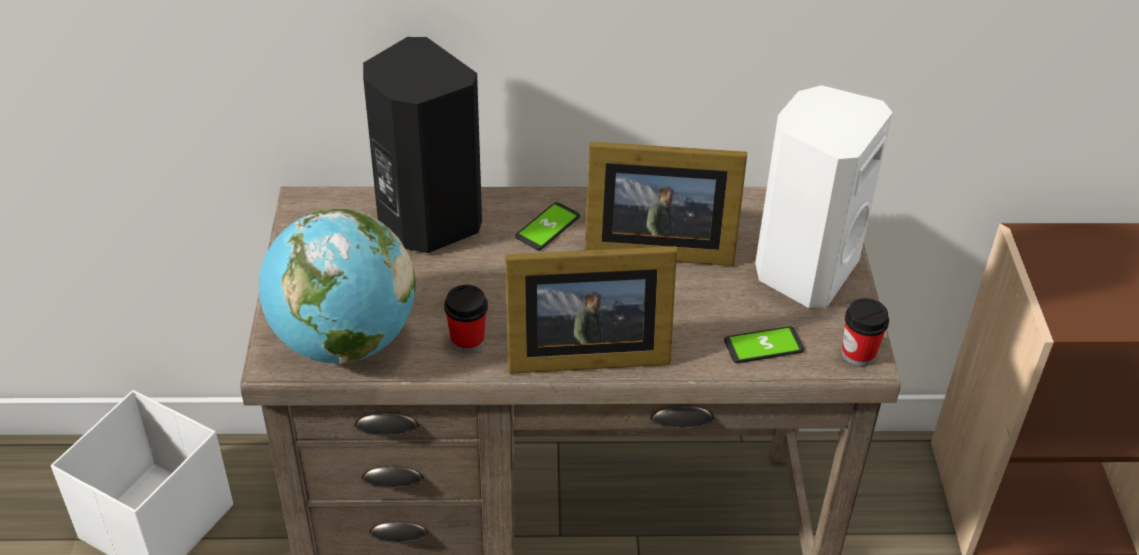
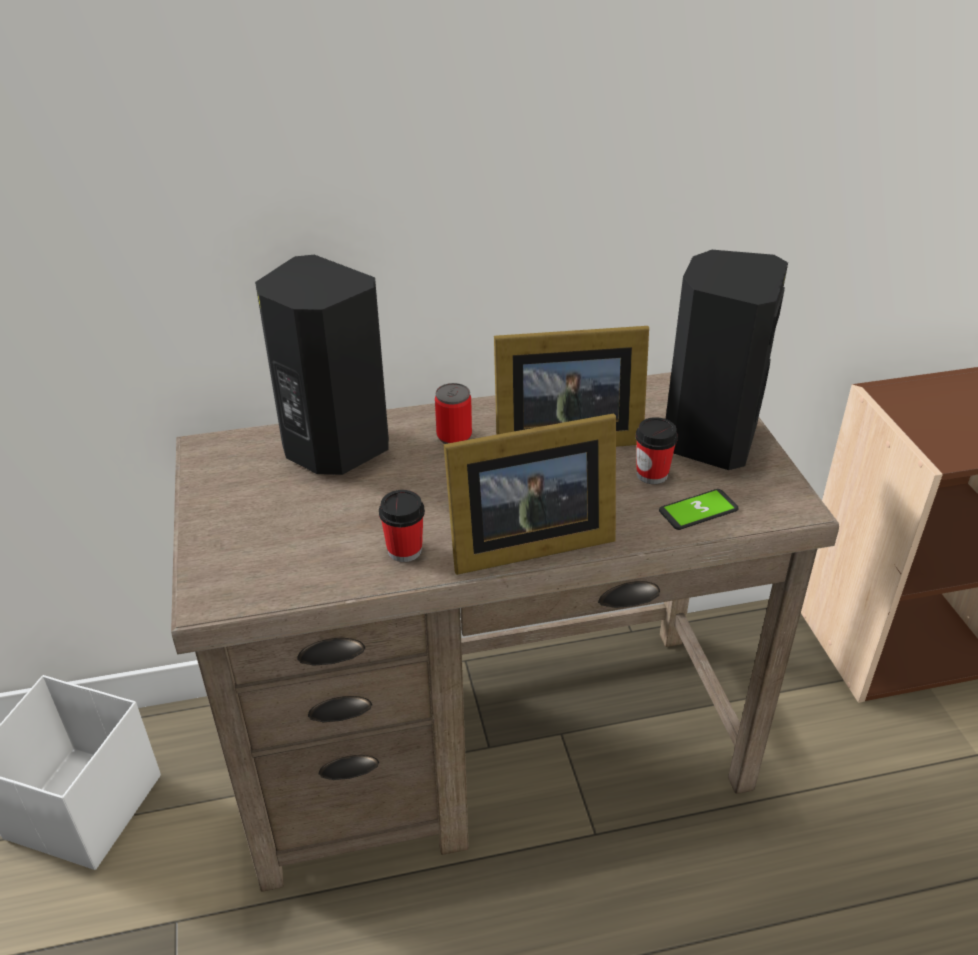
camera: 10 degrees left, 5 degrees down
globe [259,209,416,365] -> none
phone [515,202,580,250] -> can [435,383,472,444]
white speaker [755,85,893,308] -> black speaker [666,250,788,470]
cup [842,298,889,366] -> cup moved to [636,417,678,484]

